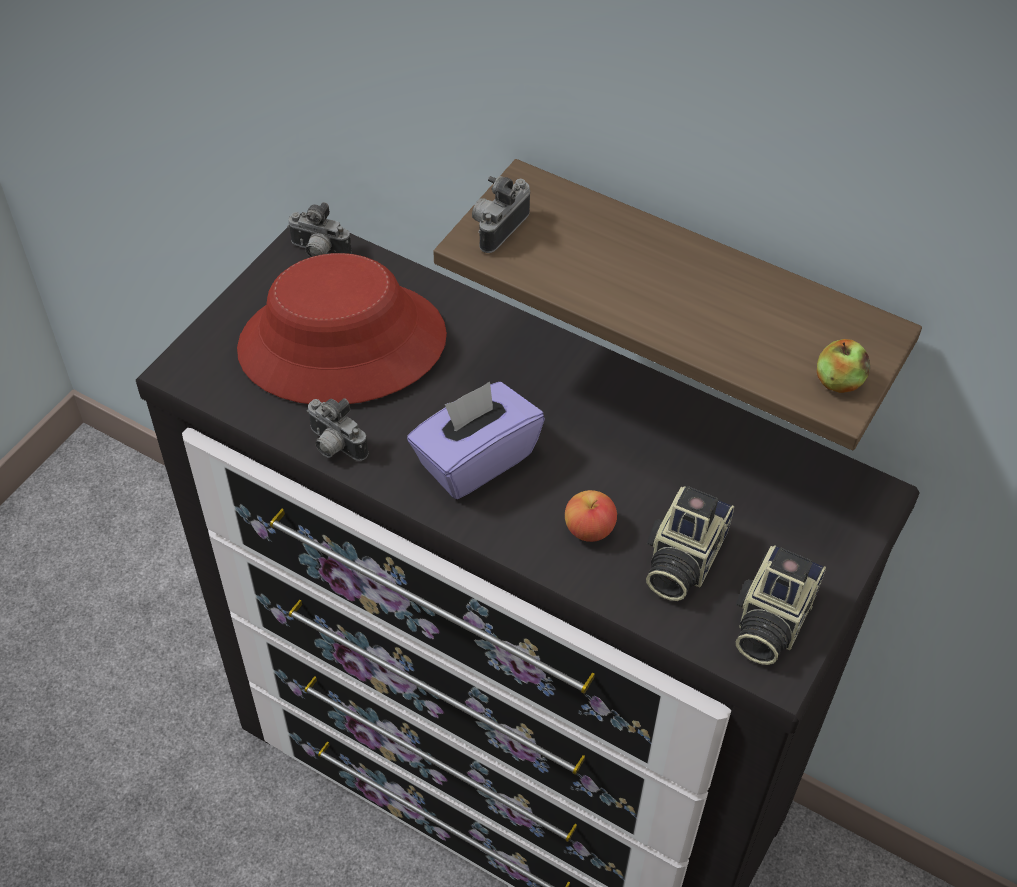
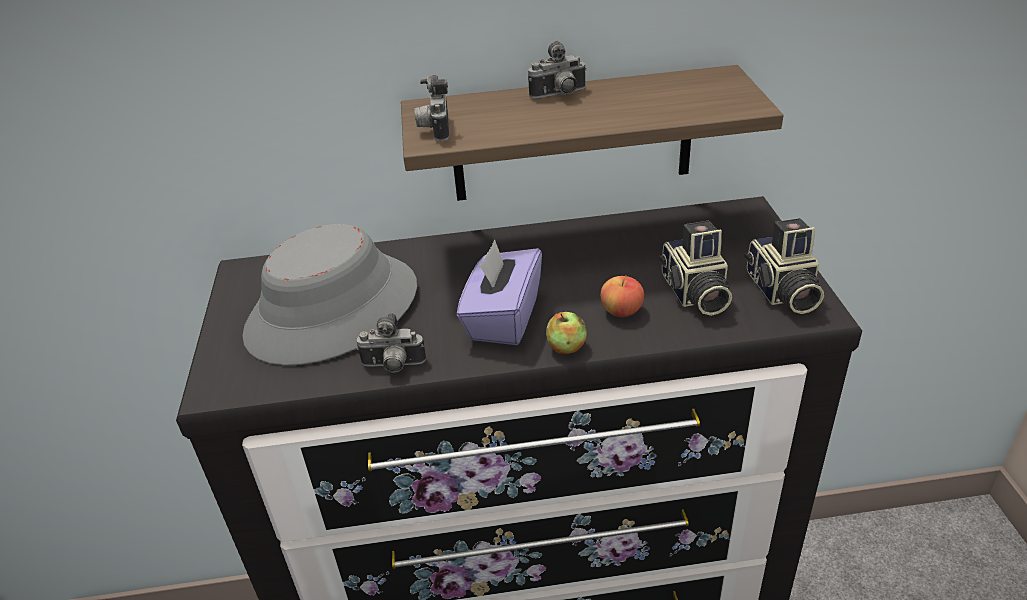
camera: 35 degrees left, 15 degrees down
red hat [237,253,447,404] -> grey hat [242,224,417,365]
camera [287,202,352,257] -> camera moved to [528,41,587,99]
apple [817,339,870,393] -> apple moved to [546,312,587,355]

